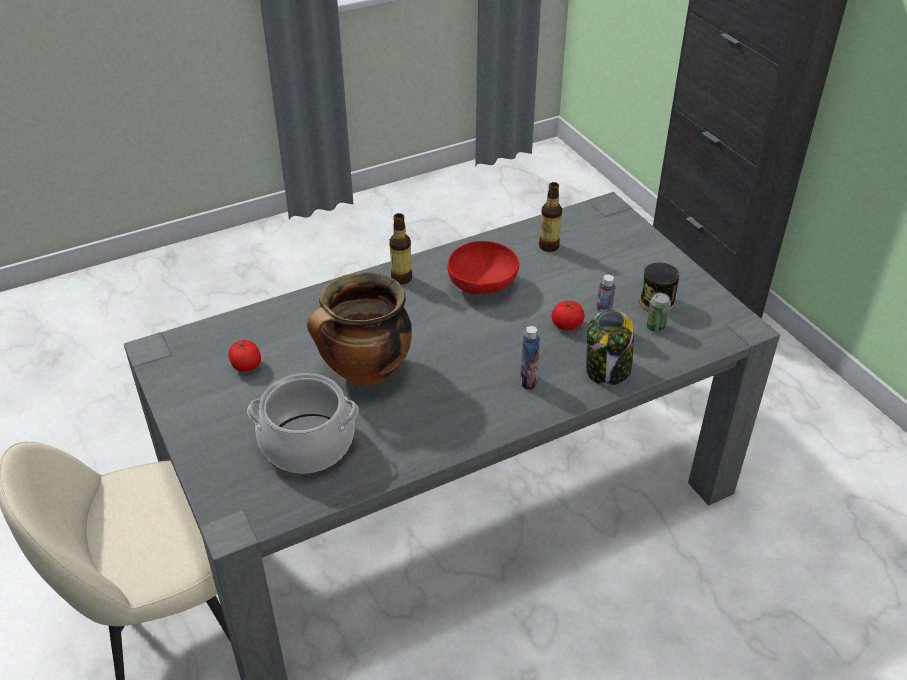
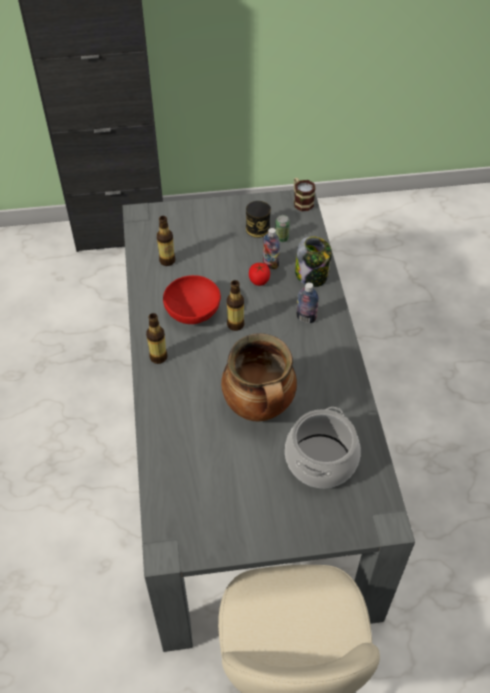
camera: 70 degrees left, 10 degrees up
tomato [229,340,261,372] -> none
none -> bottle [227,280,244,331]
none -> mug [294,177,316,211]

